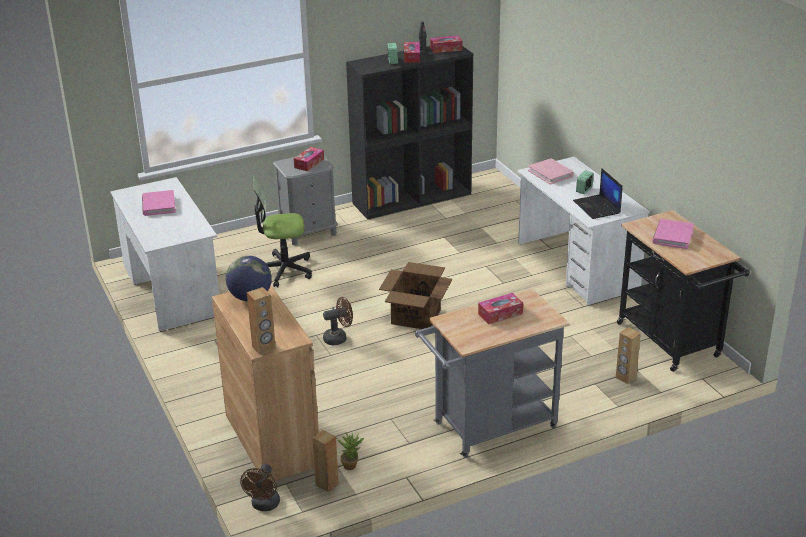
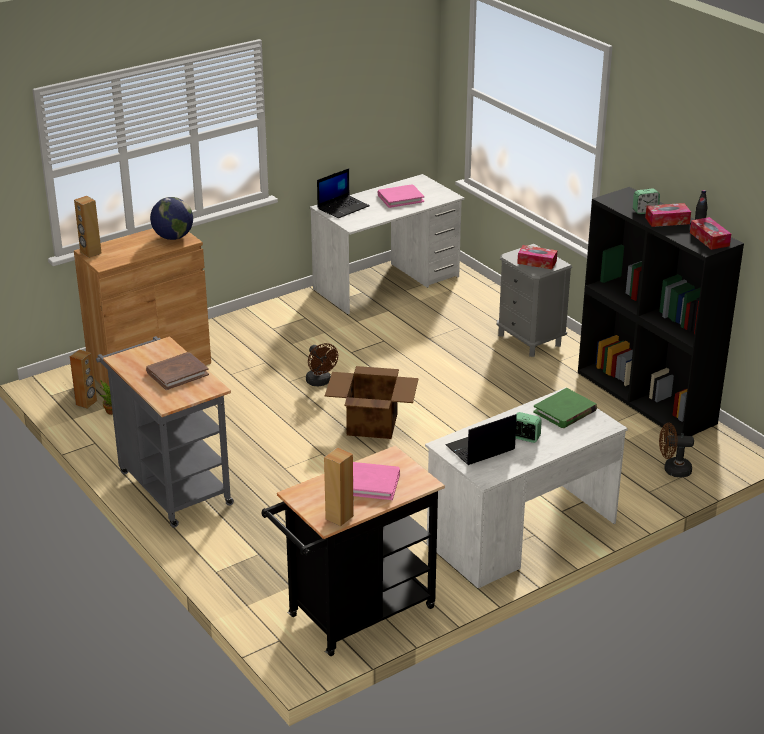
camera: 80 degrees right, 0 degrees up
brown fan [240,464,280,511] -> brown fan moved to [659,423,694,477]
office chair [253,176,312,287] -> none
tissue box [478,293,523,324] -> brown book [146,352,209,390]
pink book [528,158,574,185] -> green book [533,388,597,428]
brown speaker [616,327,641,384] -> brown speaker moved to [324,447,354,526]
none -> laptop [317,168,370,218]

